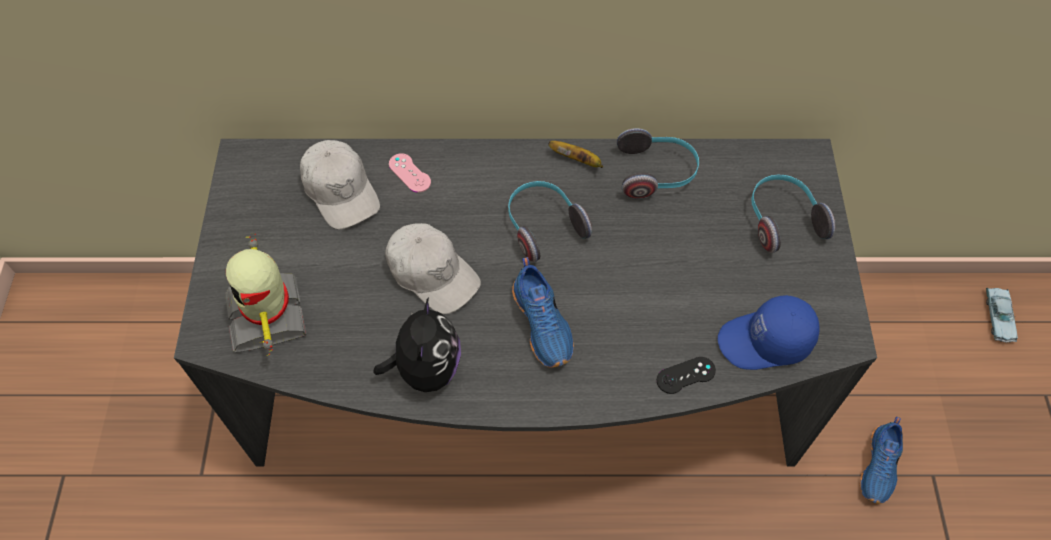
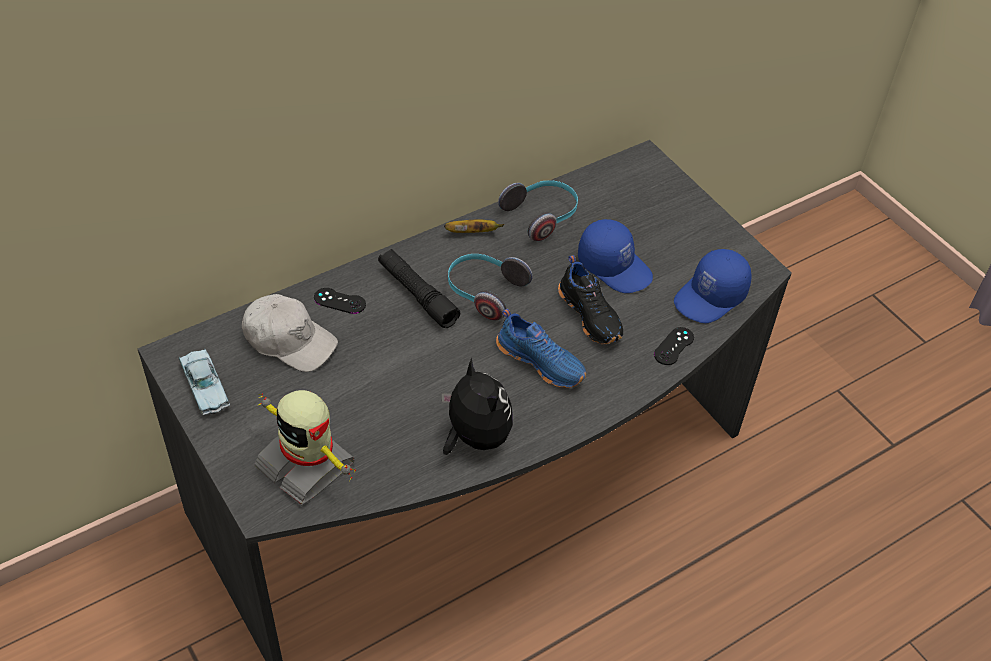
camera: 35 degrees left, 10 degrees down
white cap [385,223,481,314] -> none
pink game controller [389,153,431,193] -> black game controller [314,288,366,314]
headphones [751,175,835,253] -> none
blue shoe [860,416,903,504] -> none
blue toy car [986,288,1018,343] -> blue toy car moved to [179,348,230,415]
none -> black flashlight [378,249,460,328]
none -> black shoe [558,255,623,344]
none -> blue cap [578,219,653,293]

